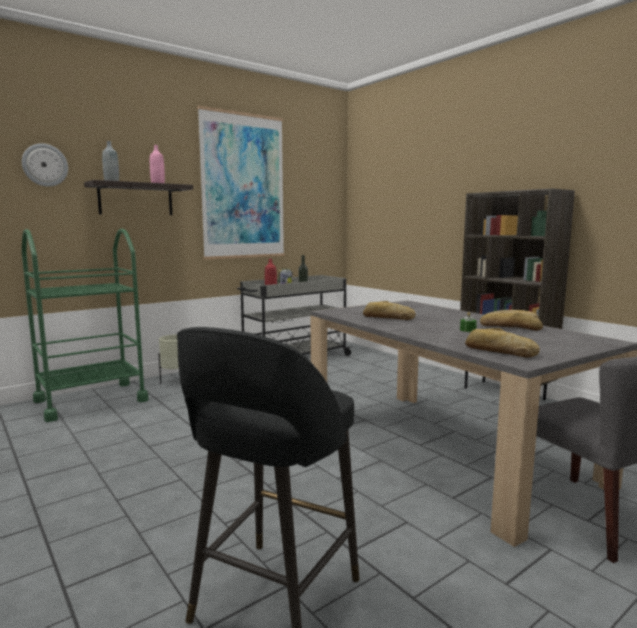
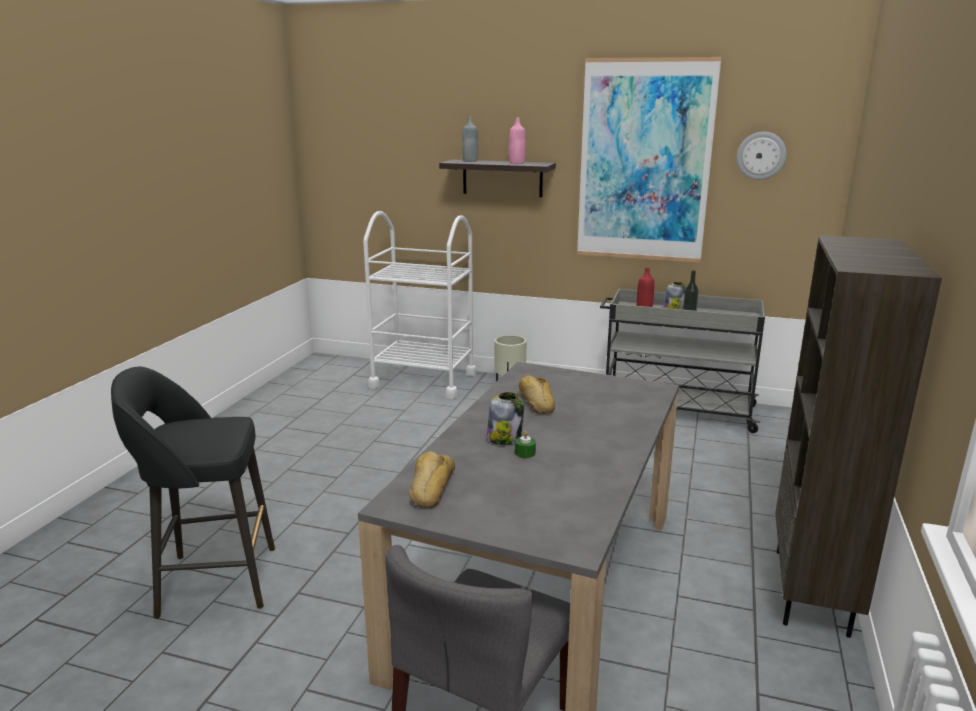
camera: 55 degrees right, 10 degrees up
wall clock [22,143,68,187] -> wall clock moved to [736,132,787,180]
green cart [22,229,148,422] -> white cart [363,211,476,399]
bread [480,310,543,331] -> none
none -> jar [487,392,524,445]

